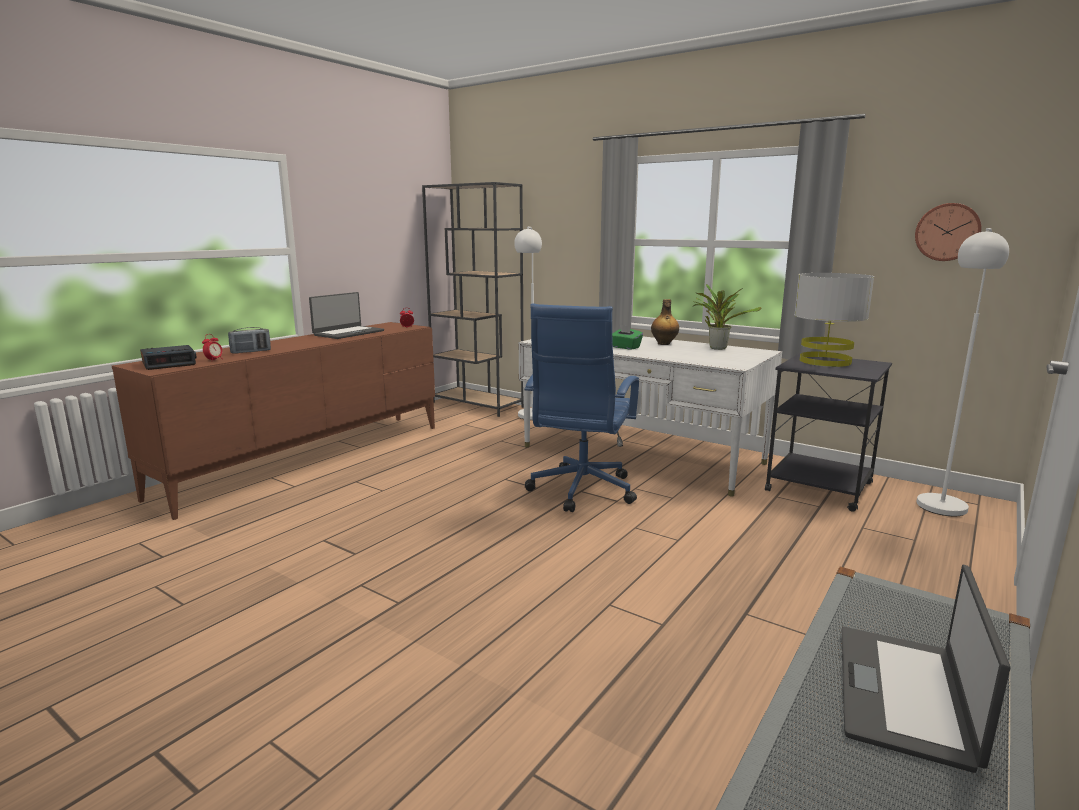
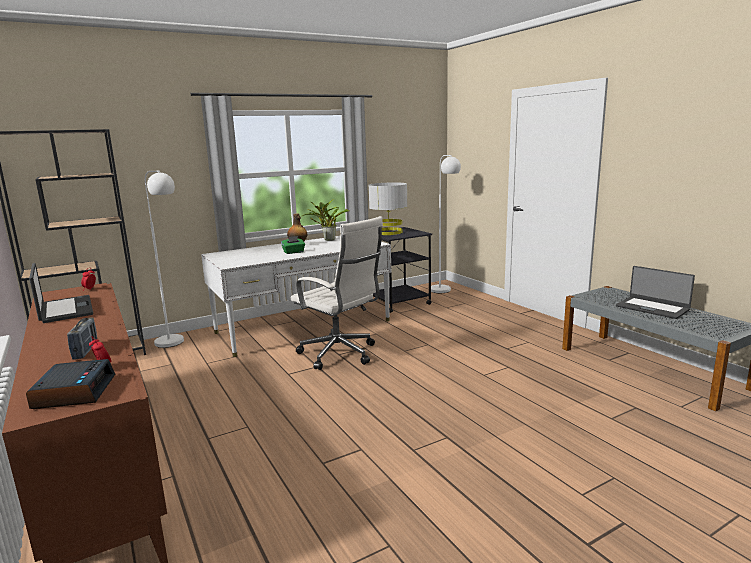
camera: 65 degrees left, 0 degrees up
blue office chair [525,304,639,512] -> white office chair [291,216,383,370]
wall clock [915,203,982,261] -> none

